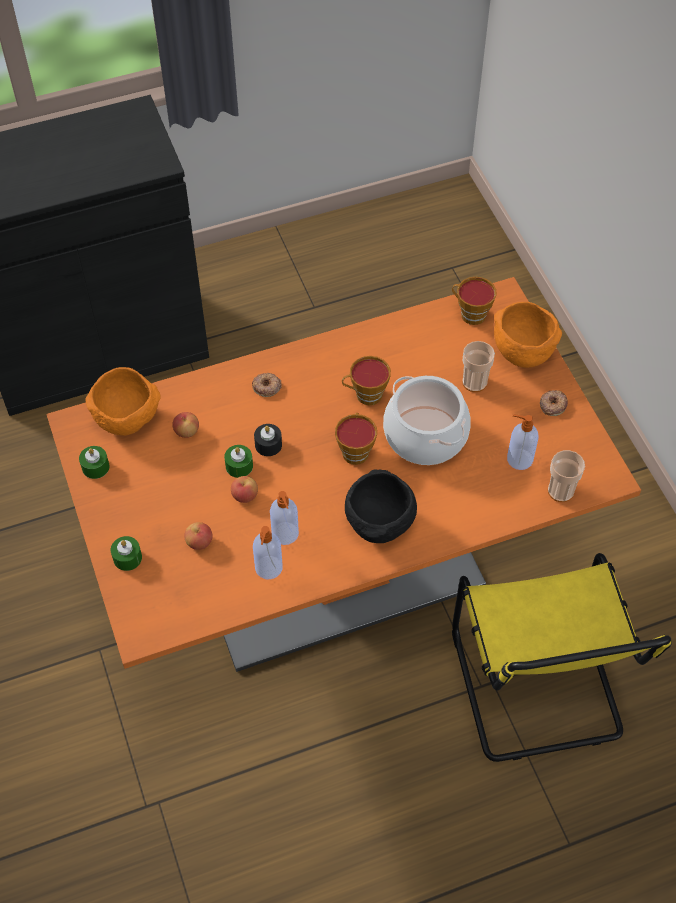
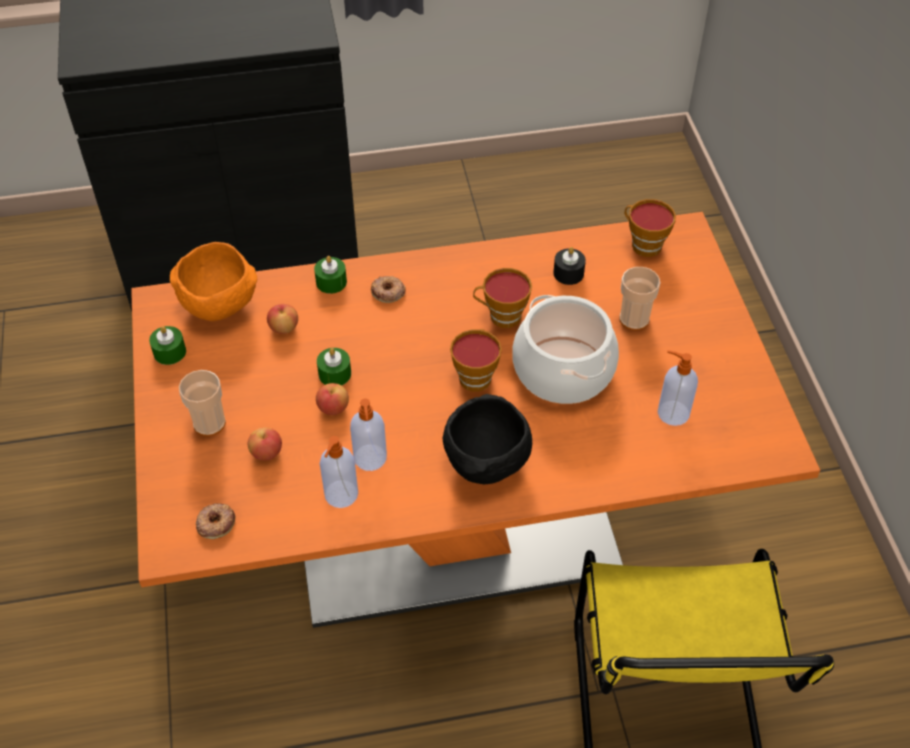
camera: 10 degrees right, 5 degrees down
green candle [111,536,142,571] -> green candle moved to [314,256,347,294]
black candle [254,424,282,456] -> black candle moved to [553,247,586,285]
orange bowl [494,302,562,368] -> none
donut [540,390,568,416] -> donut moved to [196,503,235,539]
cup [548,450,585,502] -> cup moved to [179,370,226,436]

